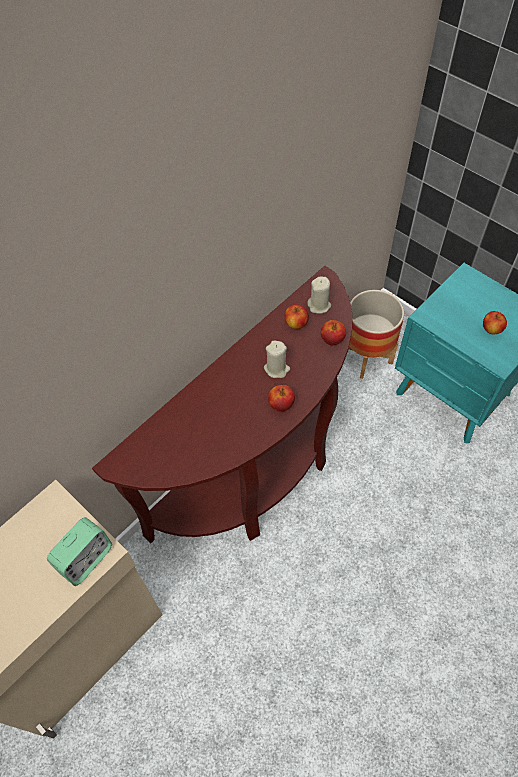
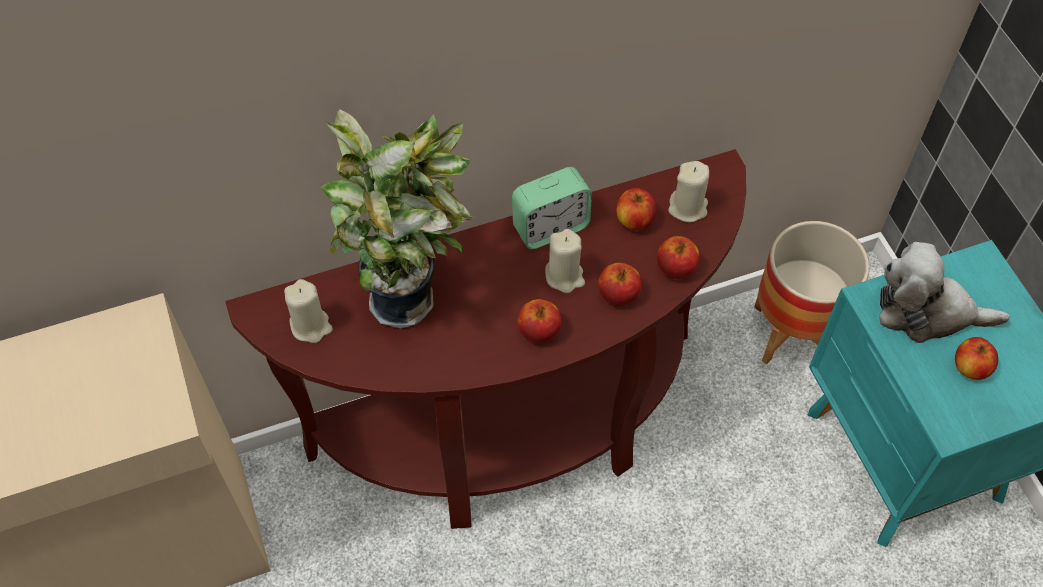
camera: 25 degrees right, 0 degrees up
alarm clock [47,517,112,586] -> alarm clock moved to [512,167,592,249]
none -> beige candle [284,279,333,343]
none -> potted plant [320,109,476,329]
none -> apple [598,263,642,306]
none -> plush toy [879,242,1010,343]

